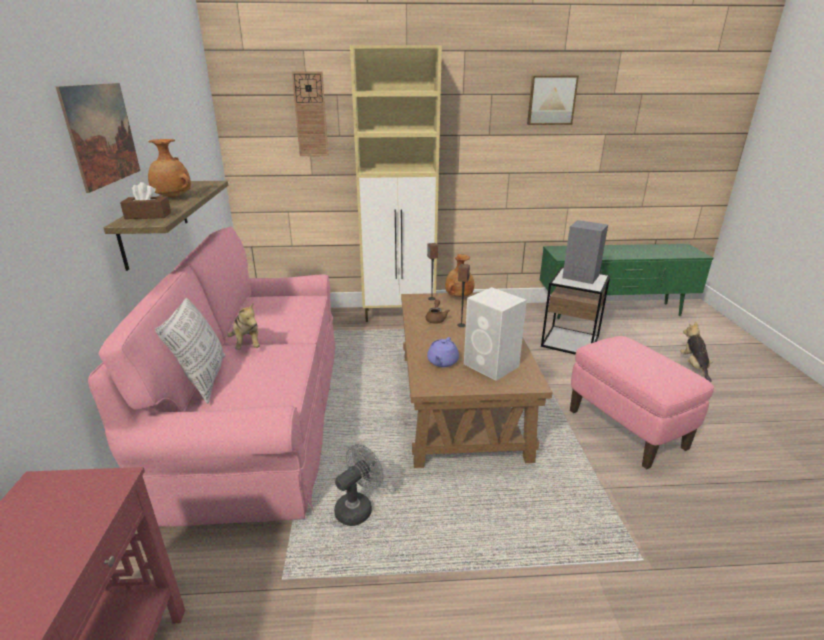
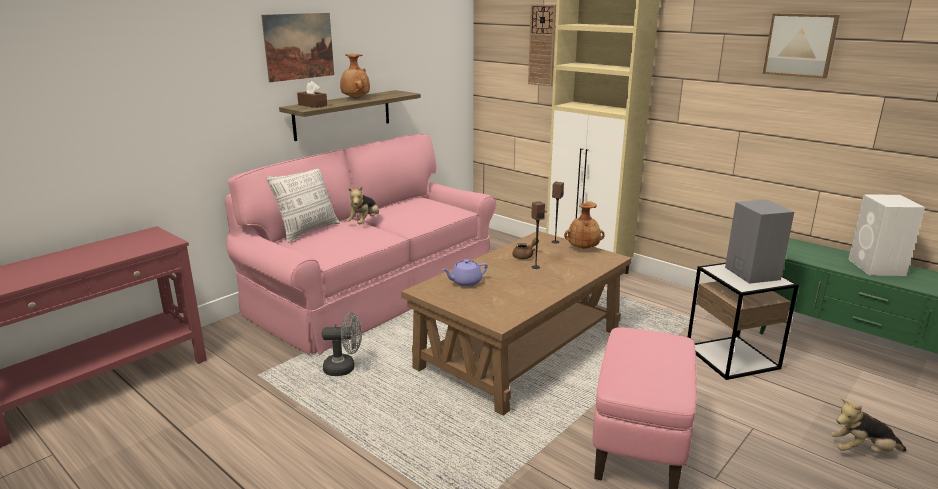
camera: 45 degrees right, 5 degrees down
white speaker [464,287,527,381] -> white speaker moved to [848,194,925,276]
plush toy [680,322,713,382] -> plush toy turned 135 degrees counterclockwise [831,398,907,452]

